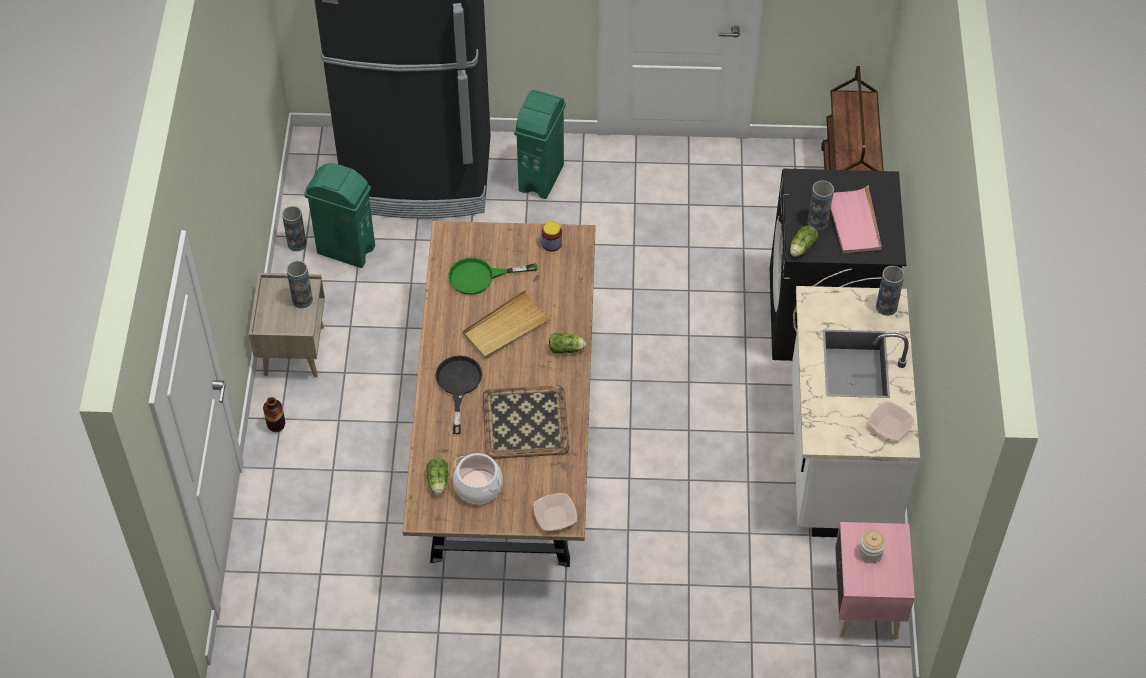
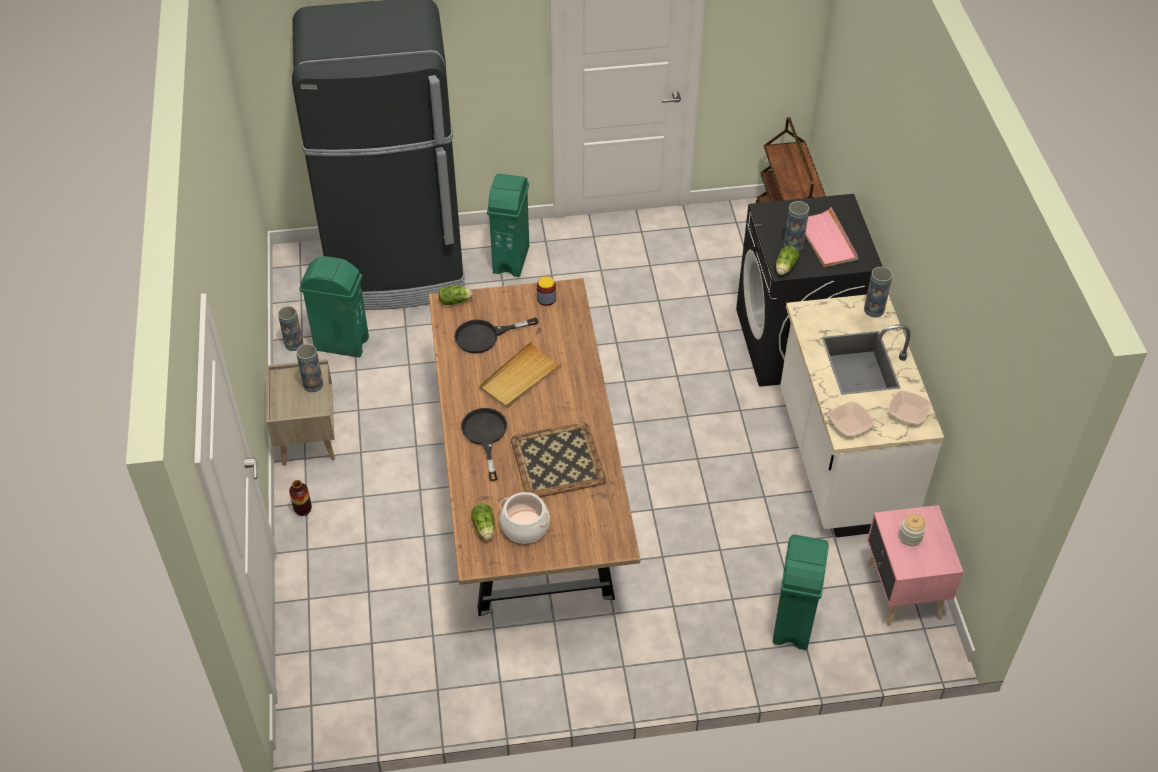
camera: 10 degrees left, 5 degrees down
green frying pan [448,257,537,295] -> black frying pan [454,317,538,353]
bowl [533,493,577,531] -> bowl moved to [829,402,874,436]
lettuce [549,333,586,354] -> lettuce moved to [439,286,473,305]
none -> green trash can [773,534,829,650]

